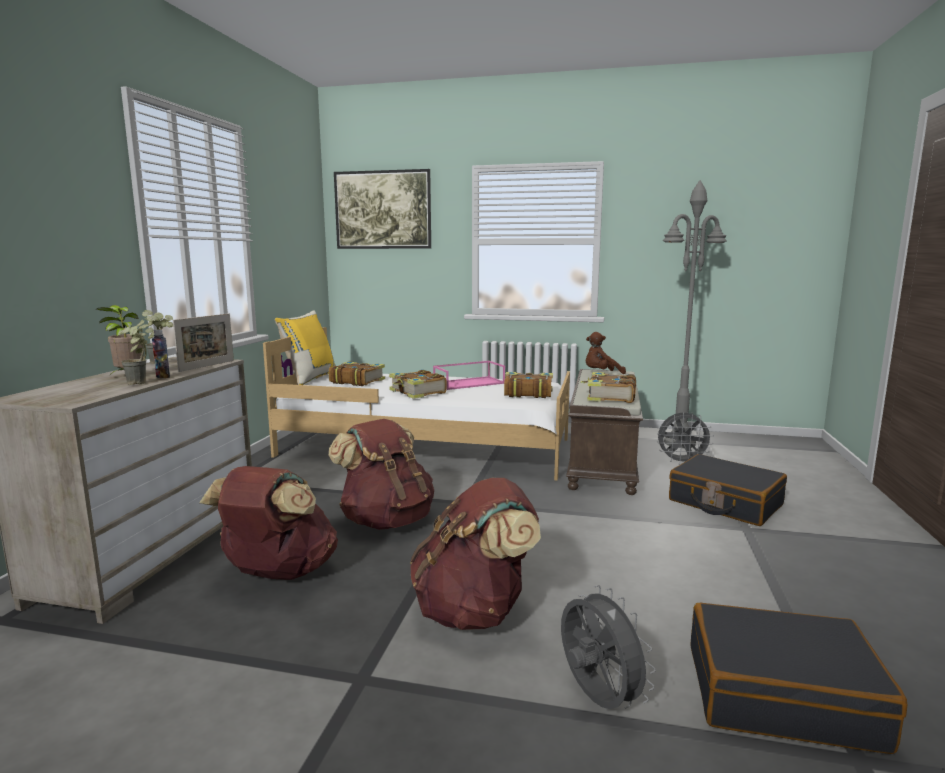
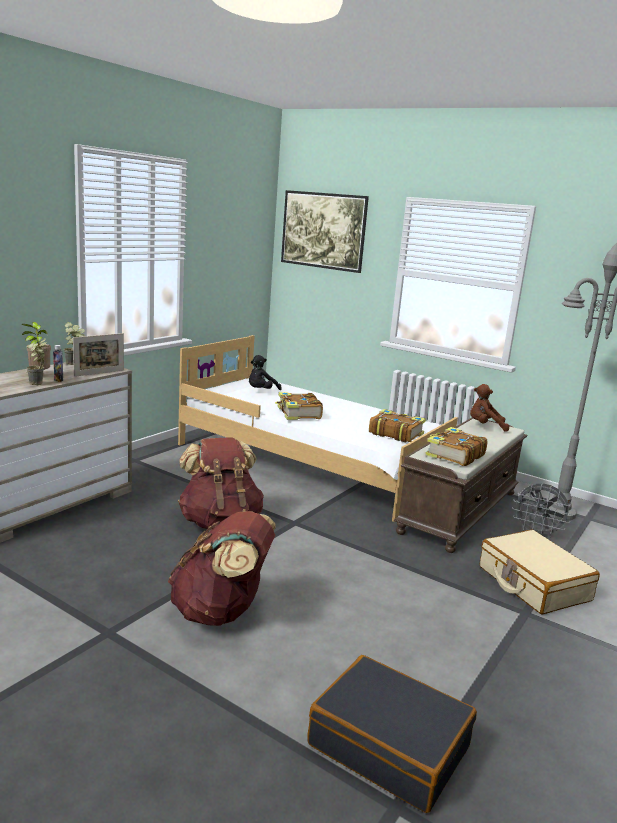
camera: 20 degrees right, 5 degrees up
brown backpack [199,466,338,580] -> none
yellow pillow [275,310,336,385] -> none
book [329,361,385,386] -> black plush toy [249,355,282,390]
pink tray [433,361,505,390] -> none
grey fan [561,585,656,709] -> none
black suitcase [669,454,787,526] -> beige suitcase [480,530,600,614]

